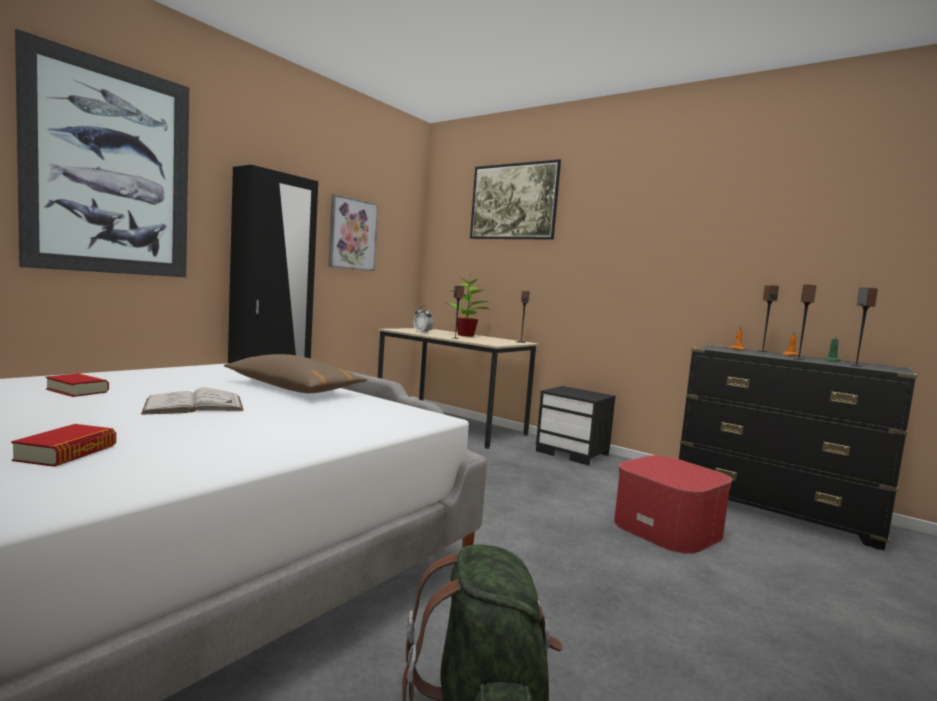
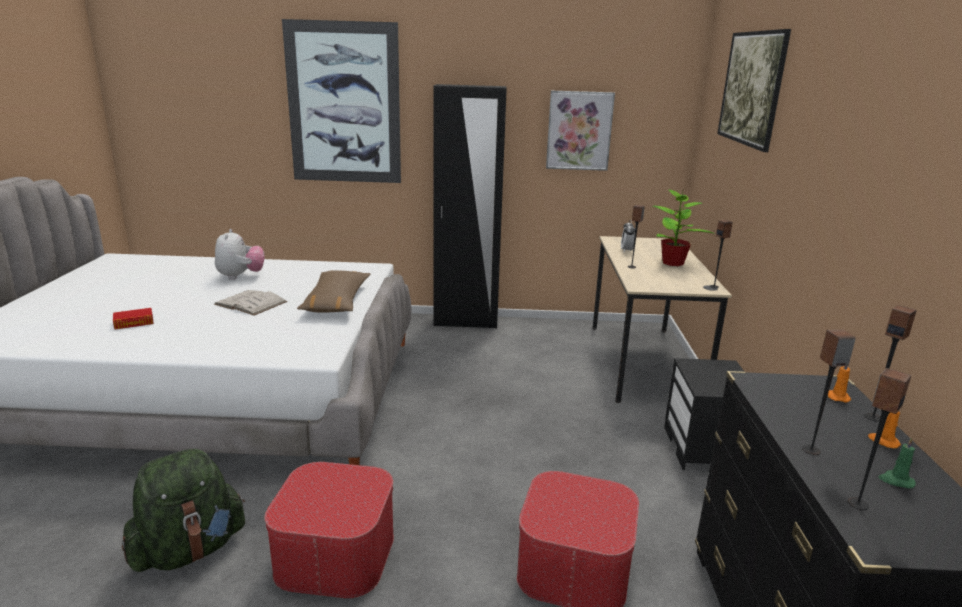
camera: 55 degrees right, 15 degrees up
book [46,373,109,397] -> plush toy [215,229,264,280]
none -> ottoman [264,462,394,598]

